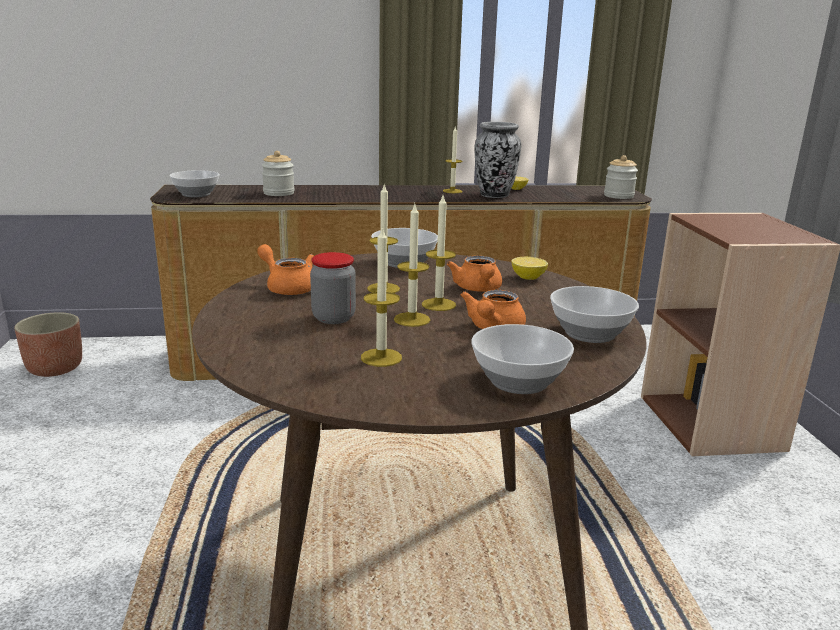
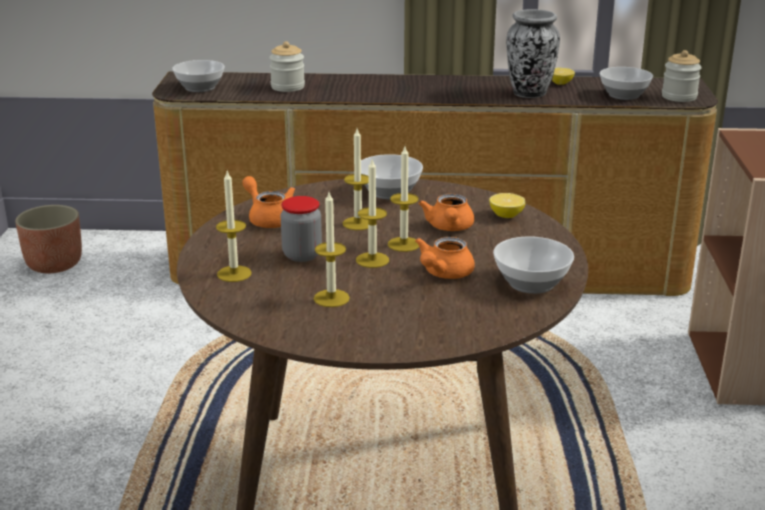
camera: 10 degrees right, 5 degrees up
candle [443,127,462,193] -> candle moved to [216,171,252,282]
bowl [471,324,574,394] -> bowl moved to [600,67,653,100]

